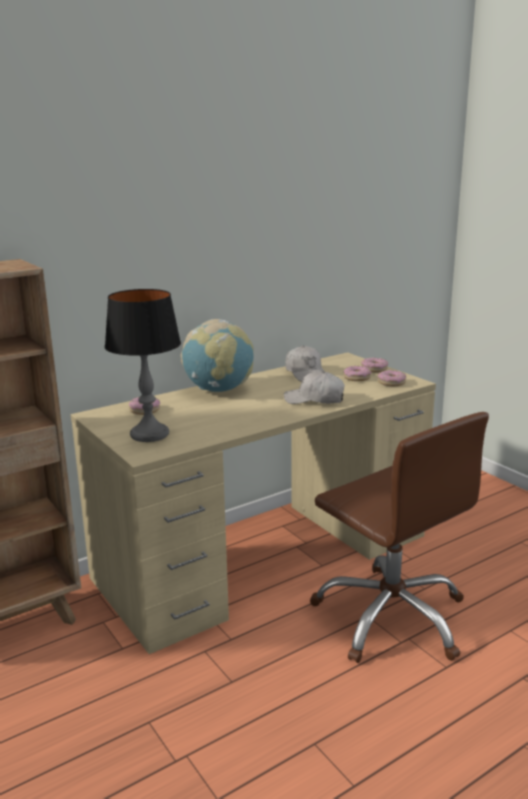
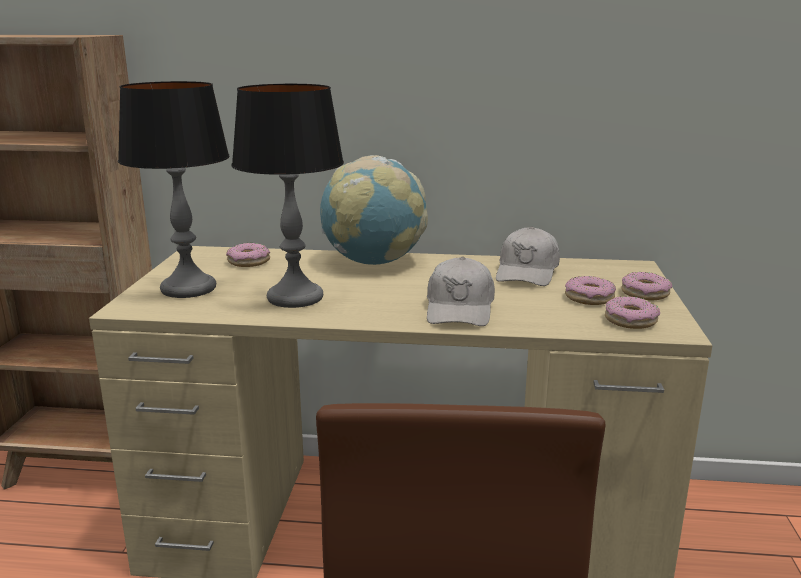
camera: 40 degrees right, 0 degrees up
white cap [284,371,345,404] -> white cap turned 135 degrees counterclockwise [427,257,495,326]
none -> table lamp [232,84,344,308]

